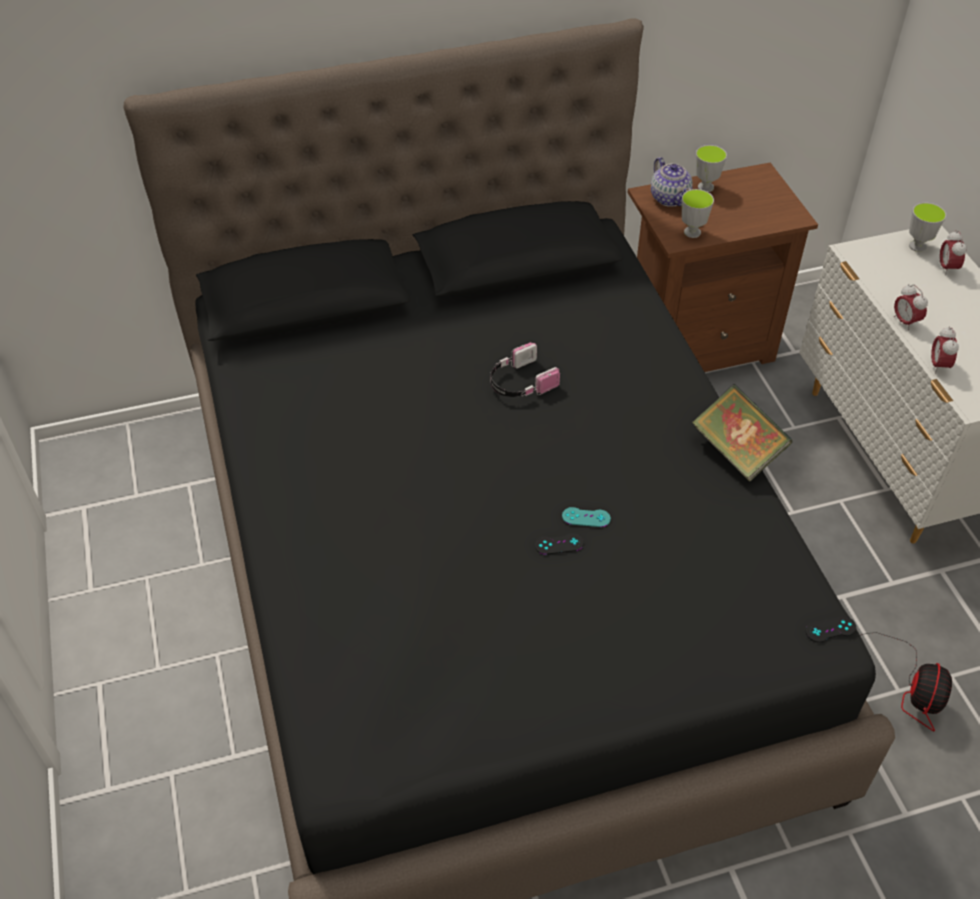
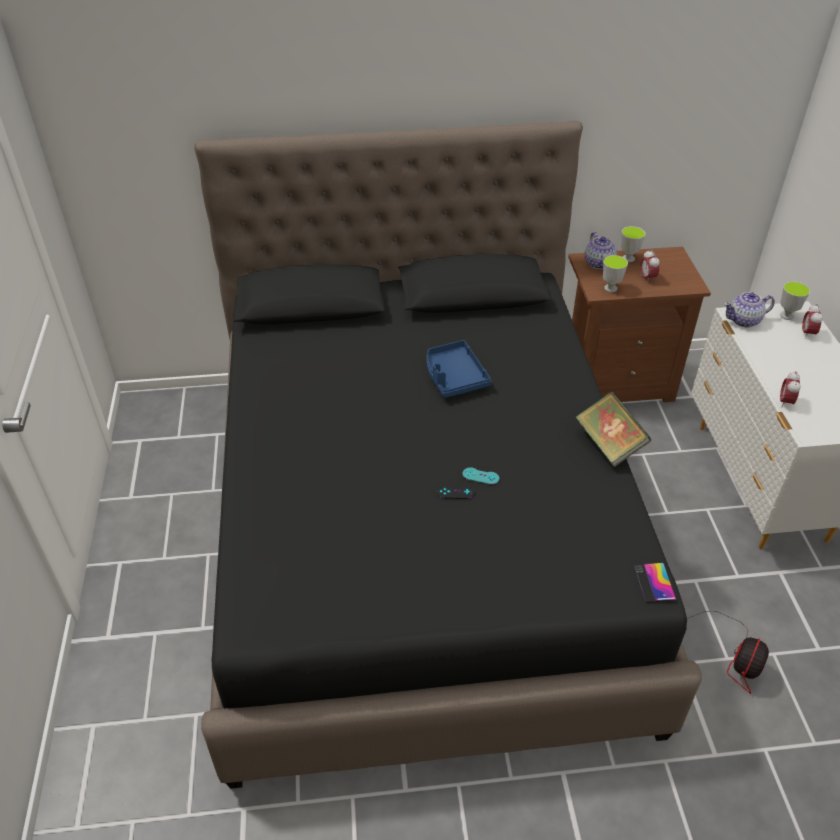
camera: 10 degrees right, 5 degrees down
headphones [490,342,560,397] -> blue tray [427,340,491,398]
black game controller [806,616,856,643] -> phone [634,563,676,603]
alarm clock [894,284,928,331] -> alarm clock moved to [640,250,660,283]
none -> teapot [724,292,775,327]

